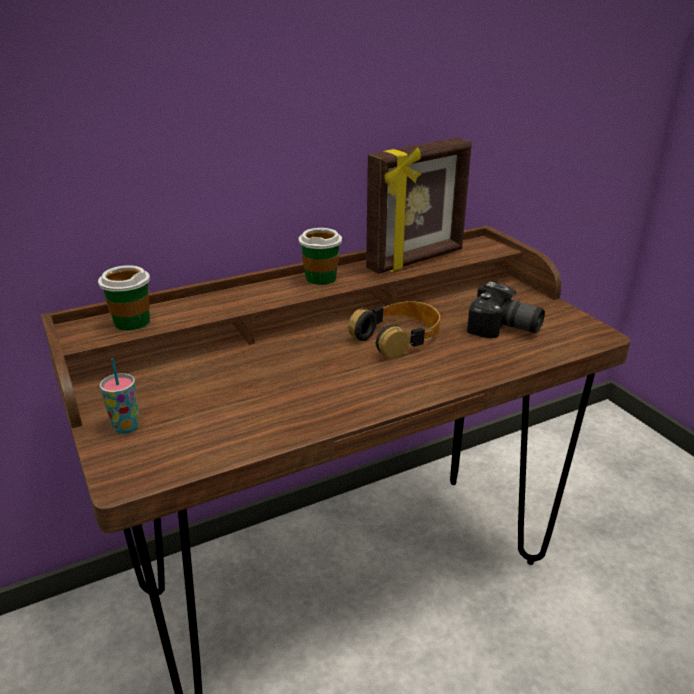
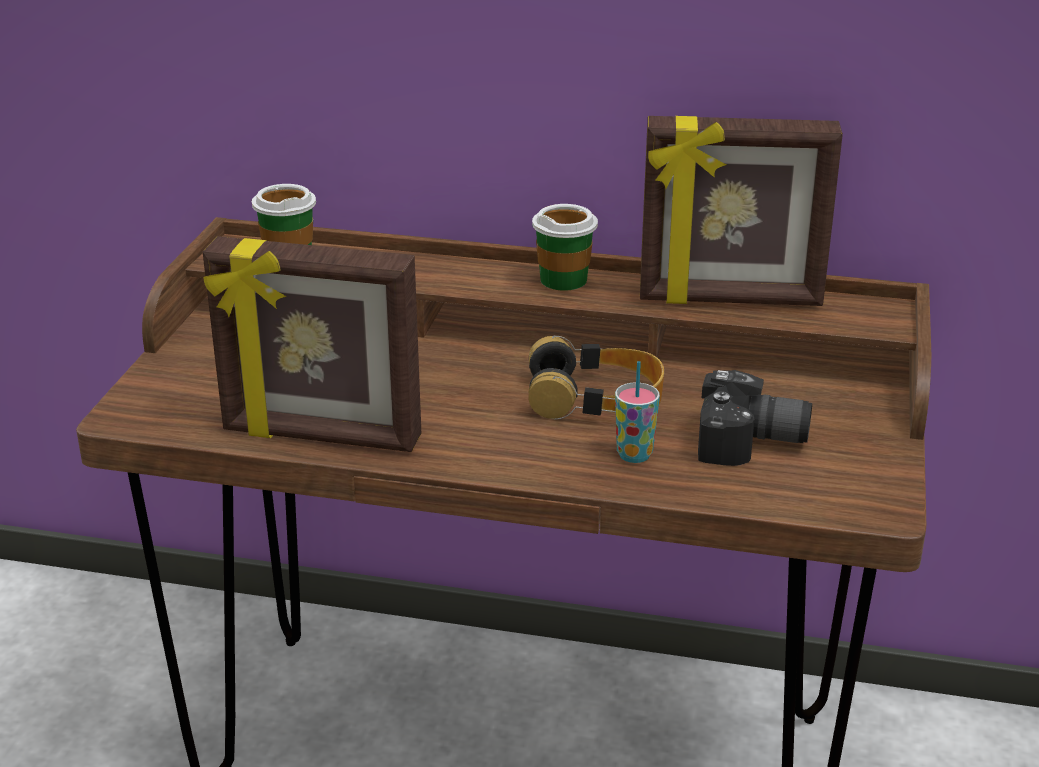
camera: 40 degrees right, 0 degrees up
cup [100,358,140,434] -> cup moved to [615,361,660,463]
camera [467,282,545,338] -> camera turned 60 degrees counterclockwise [698,370,812,466]
none -> picture frame [203,236,421,452]

